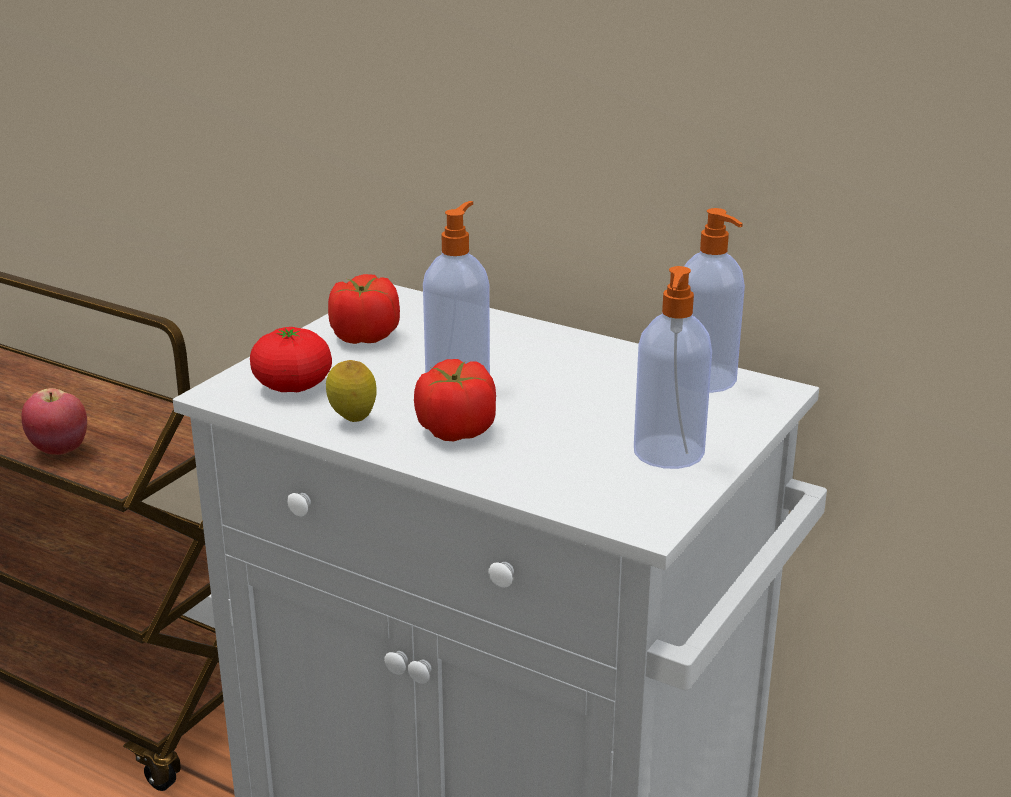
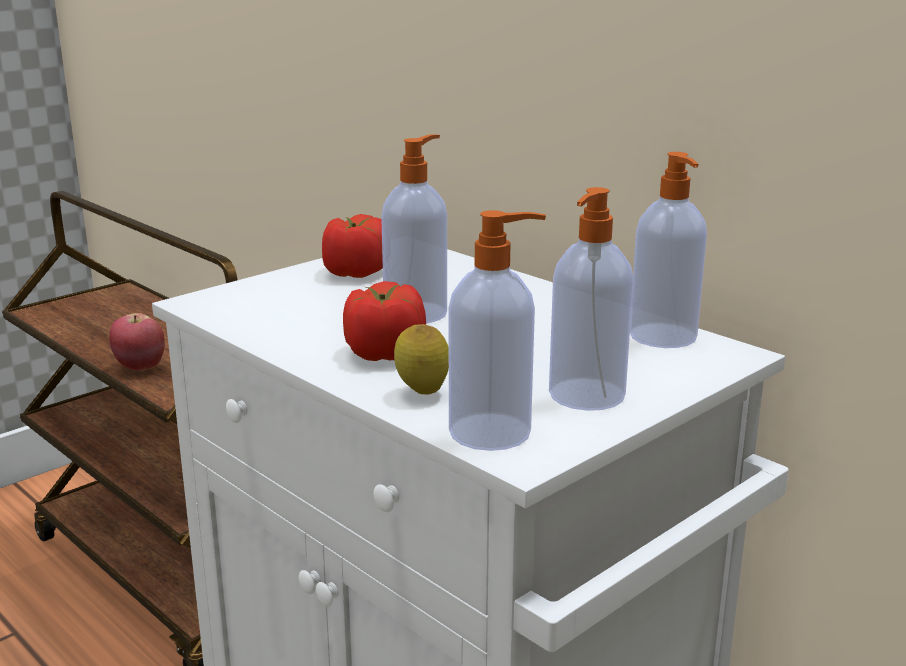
camera: 15 degrees right, 5 degrees down
tomato [250,327,332,392] -> none
lemon [326,360,377,422] -> lemon moved to [394,324,449,395]
none -> soap dispenser [449,210,546,451]

